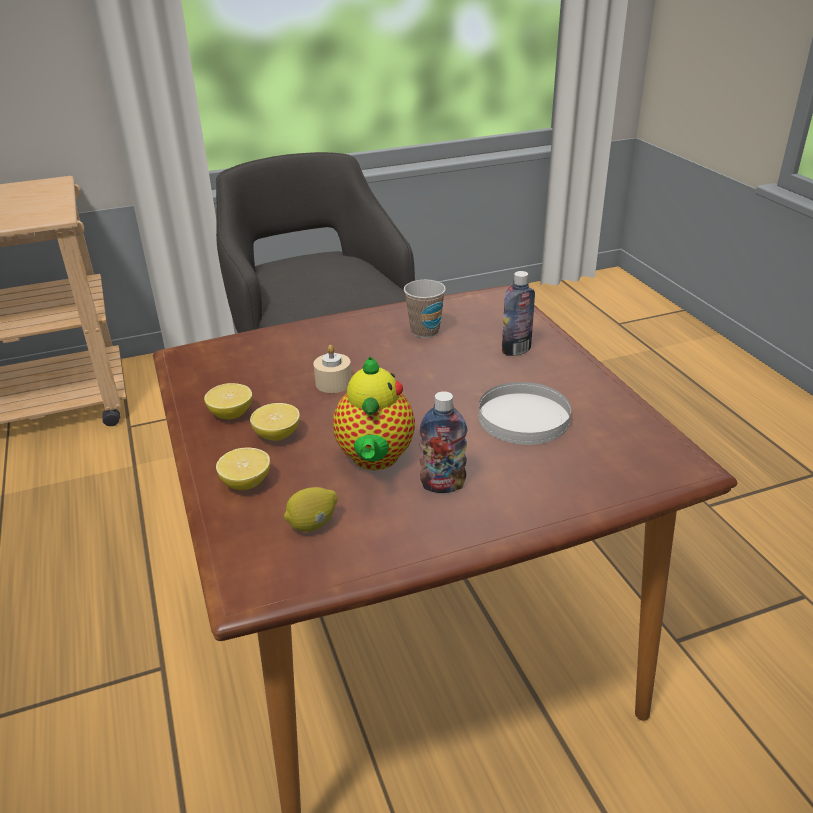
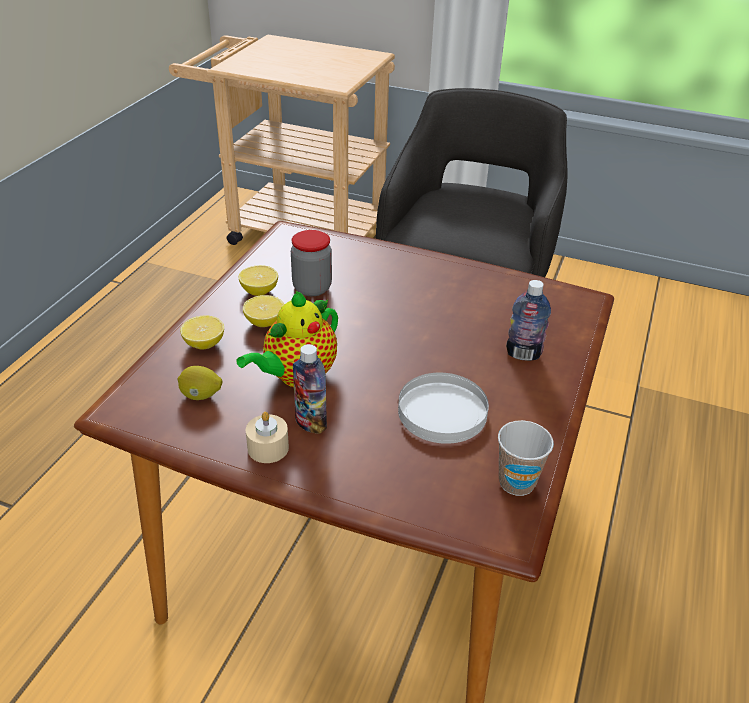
camera: 40 degrees right, 5 degrees up
beige candle [313,345,352,393] -> beige candle moved to [246,412,289,463]
cup [404,280,446,338] -> cup moved to [498,420,554,496]
none -> jar [291,230,332,296]

